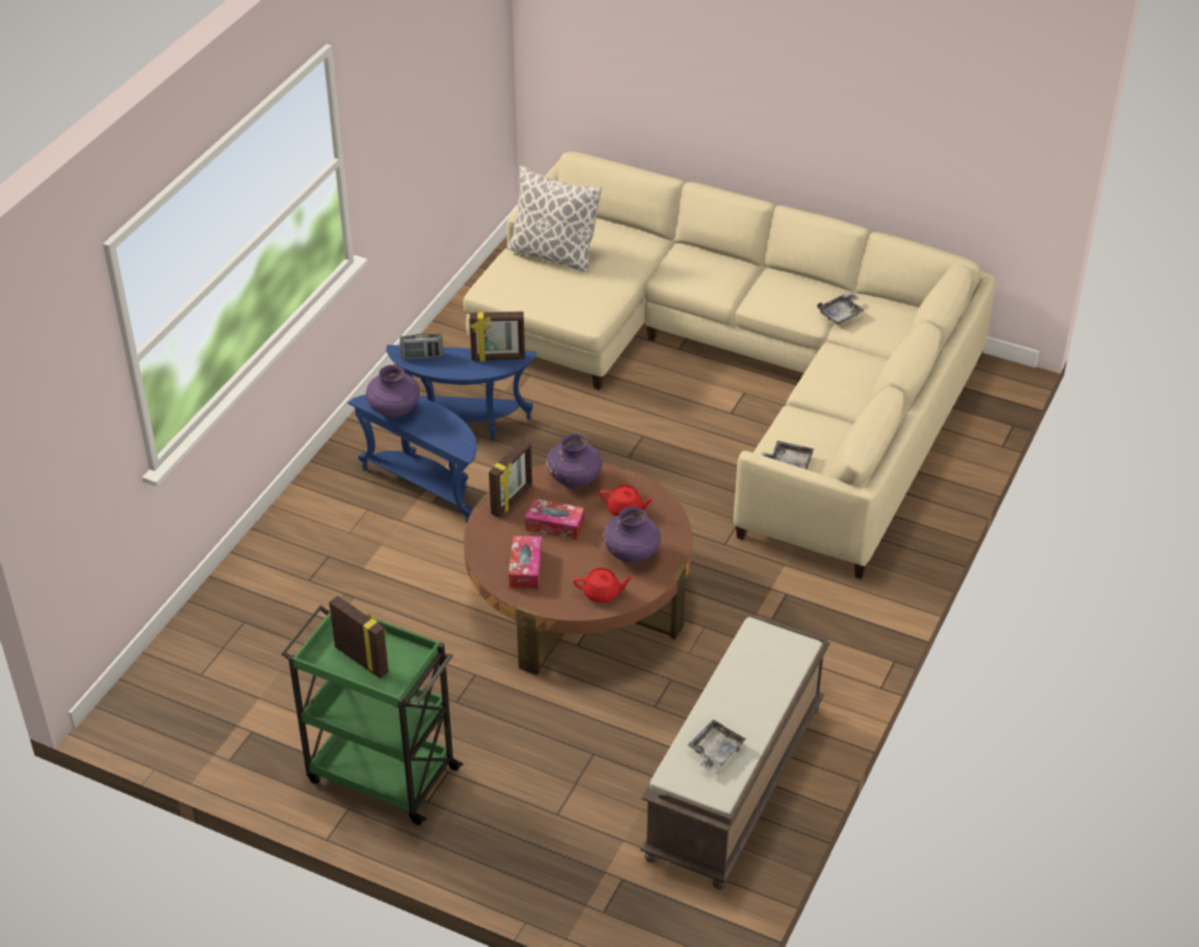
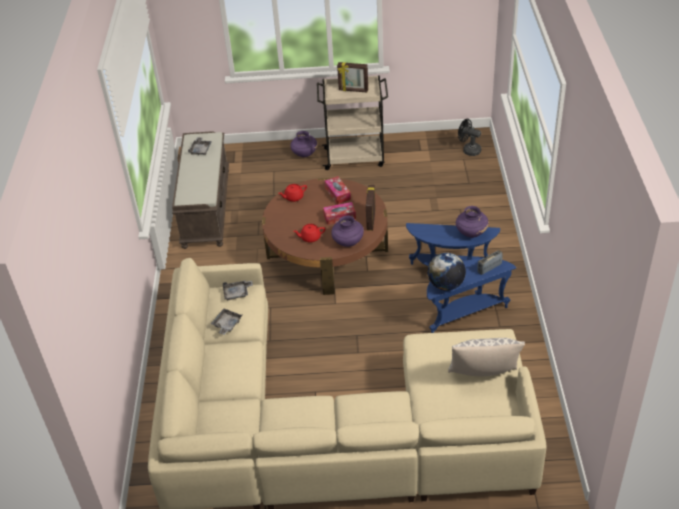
camera: 155 degrees right, 0 degrees up
green cart [281,605,464,825] -> beige cart [317,75,388,170]
picture frame [469,311,525,361] -> globe [428,253,466,291]
purple vase [603,507,661,563] -> purple vase moved to [291,131,317,157]
grey tray [817,293,865,325] -> grey tray moved to [211,309,242,335]
none -> black fan [458,119,481,156]

